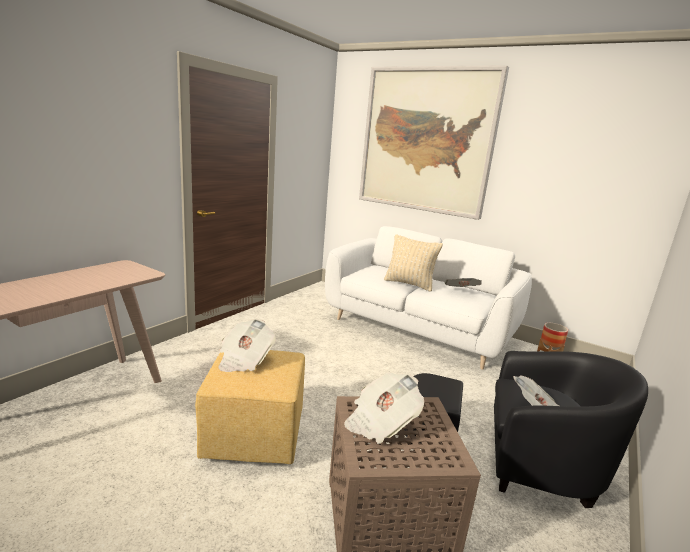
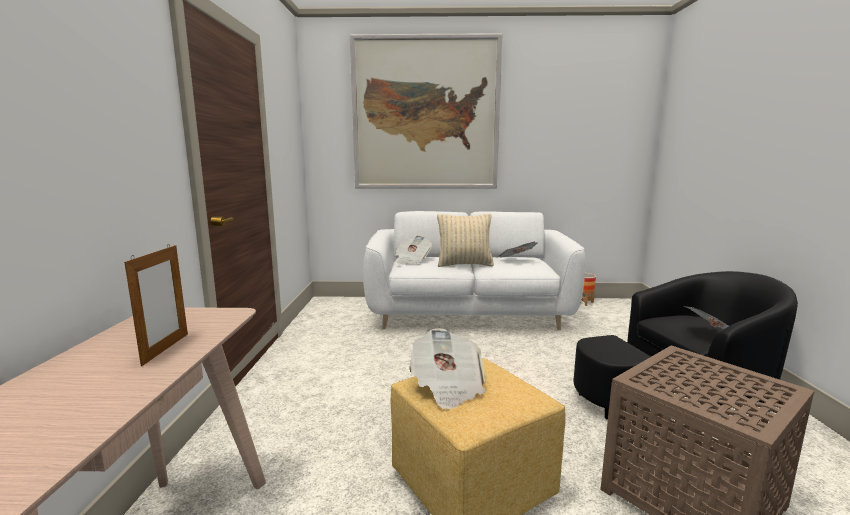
camera: 30 degrees left, 5 degrees down
newspaper [344,373,424,443] -> newspaper moved to [395,235,433,265]
none -> picture frame [124,244,188,366]

